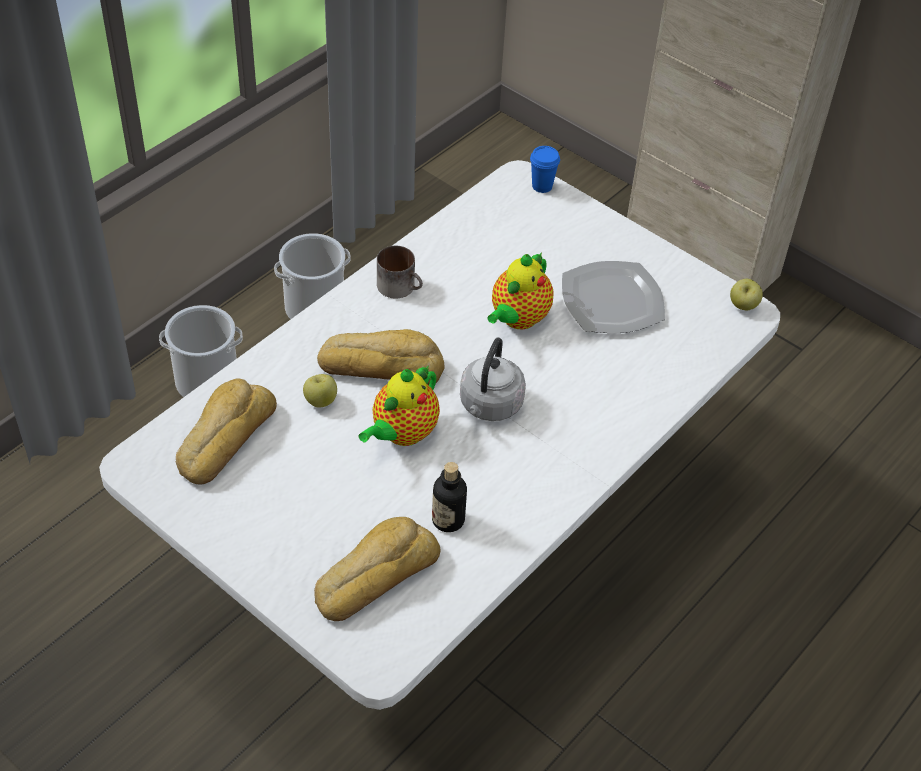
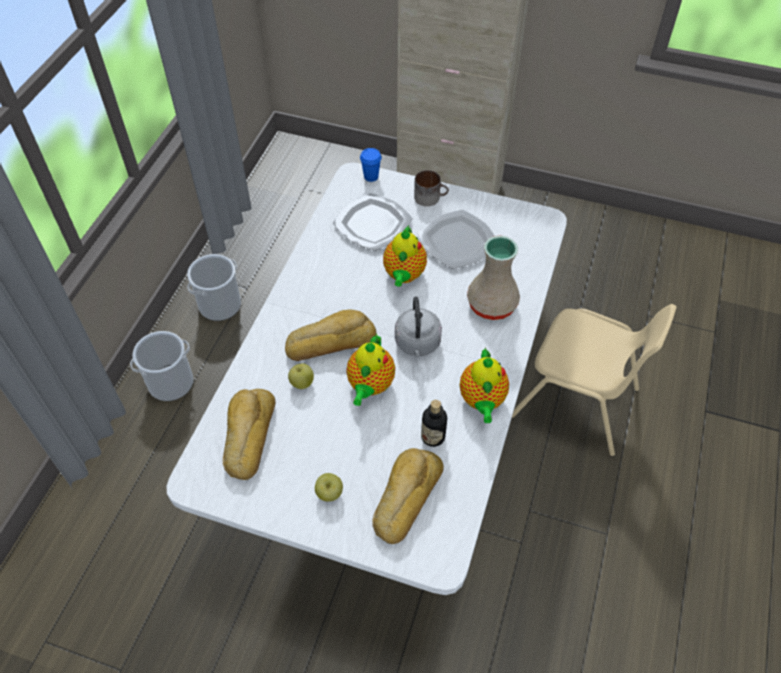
camera: 20 degrees left, 5 degrees up
mug [377,246,423,299] -> mug moved to [414,170,449,206]
apple [730,279,763,310] -> apple moved to [315,473,343,502]
none -> plate [333,193,413,251]
none -> teapot [460,347,509,423]
none -> beige vase [467,236,520,320]
none -> beige chair [512,304,677,456]

